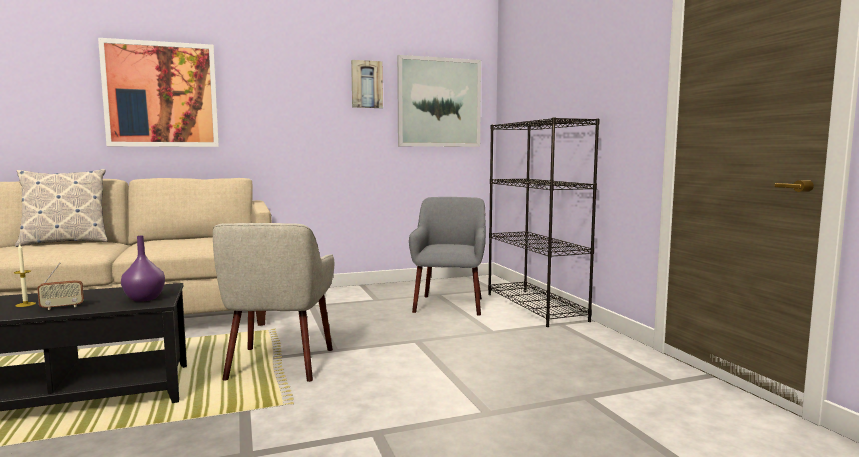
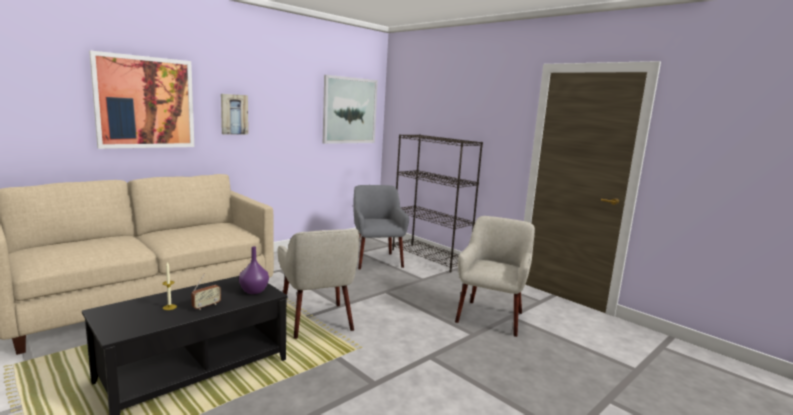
camera: 25 degrees left, 5 degrees up
pillow [15,169,107,247] -> none
picture [351,60,383,108] -> picture moved to [221,94,248,134]
none -> beige armchair [455,216,535,337]

